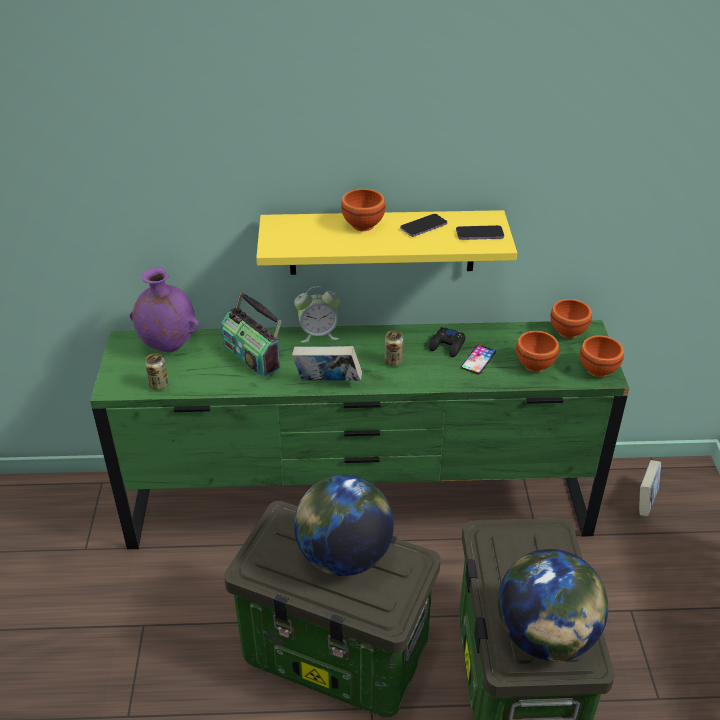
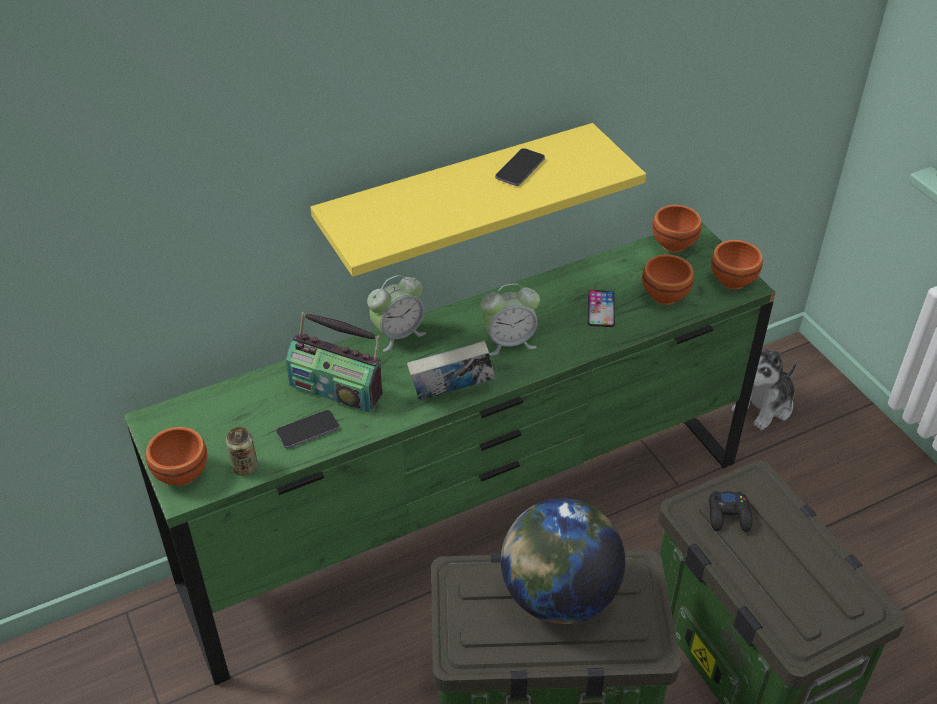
camera: 25 degrees left, 5 degrees up
purple vase [130,268,199,352] -> none
brown bowl [341,189,386,231] -> brown bowl moved to [146,427,207,486]
can [384,330,404,367] -> alarm clock [480,283,540,356]
black game controller [429,327,466,357] -> black game controller moved to [709,491,752,532]
phone [456,225,504,240] -> phone moved to [276,410,339,448]
globe [498,549,608,661] -> none
book [639,460,661,516] -> plush toy [731,349,797,430]

